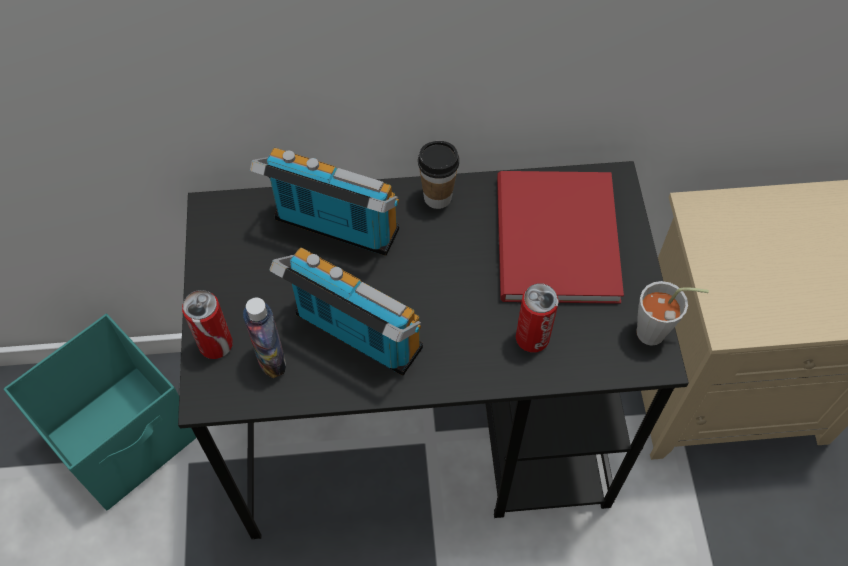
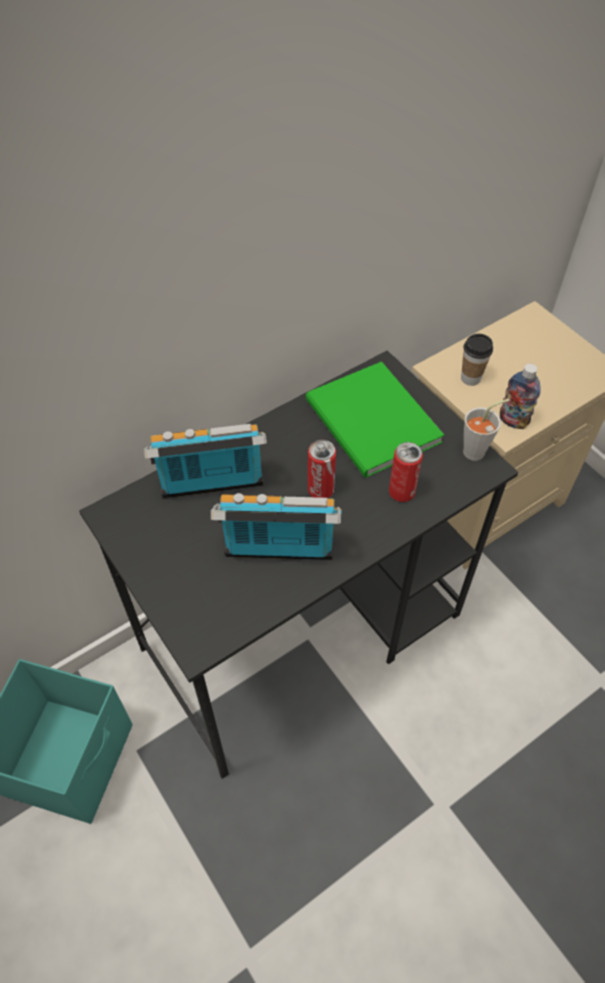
camera: 30 degrees left, 5 degrees down
can [182,290,233,359] -> can moved to [308,440,336,498]
bottle [243,298,286,378] -> bottle moved to [500,364,541,429]
cup [418,141,459,209] -> cup moved to [461,334,493,386]
red book [497,171,624,304] -> green book [306,361,444,478]

